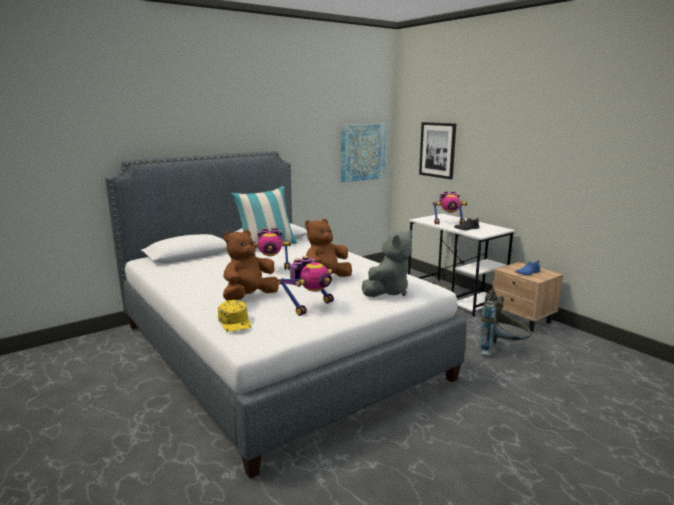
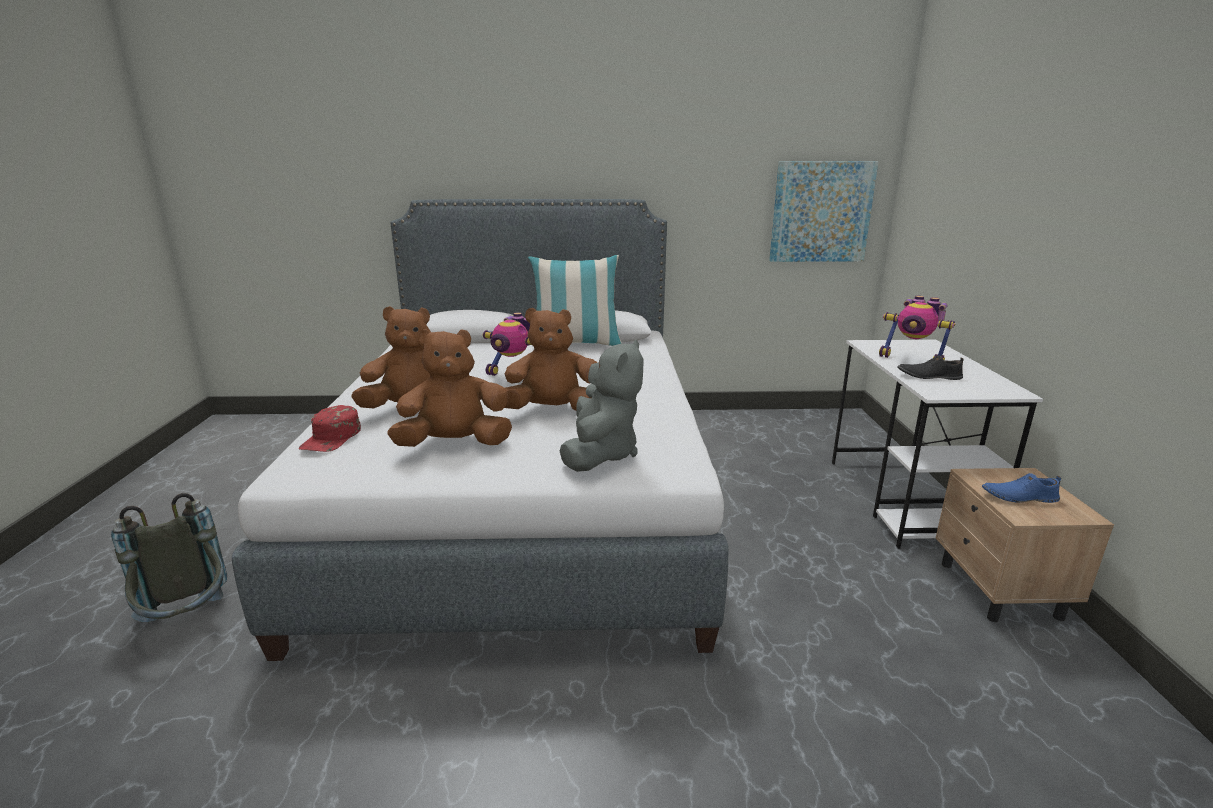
camera: 35 degrees right, 5 degrees up
yellow cap [218,300,252,332] -> red cap [299,405,361,452]
toy robot [278,256,334,316] -> brown plush toy [388,329,512,447]
grey plush toy [362,230,412,297] -> grey plush toy turned 60 degrees counterclockwise [560,339,643,472]
picture [419,122,456,179] -> none
grey backpack [479,287,531,355] -> grey backpack moved to [111,493,227,622]

